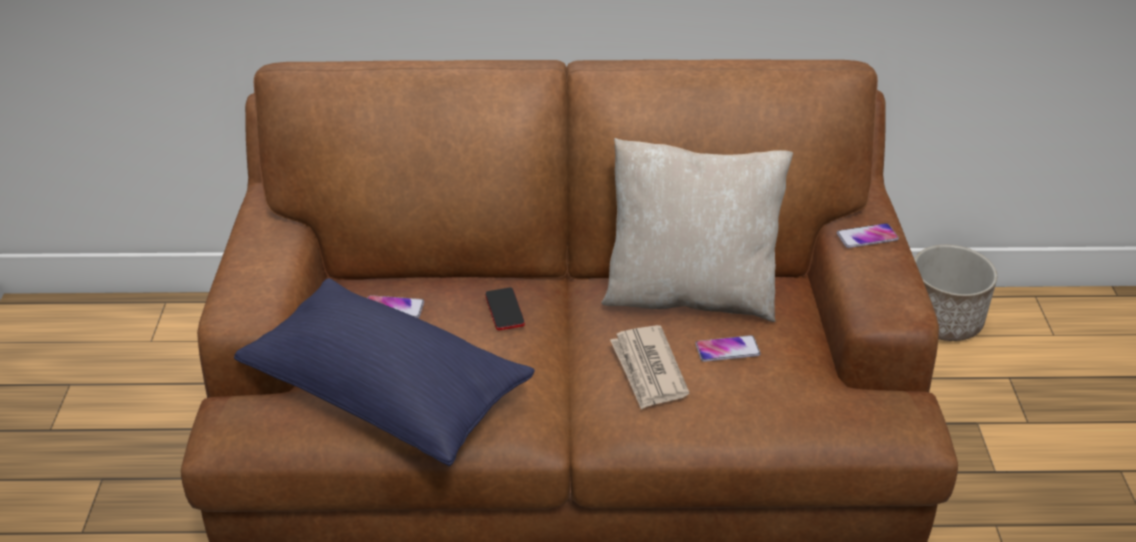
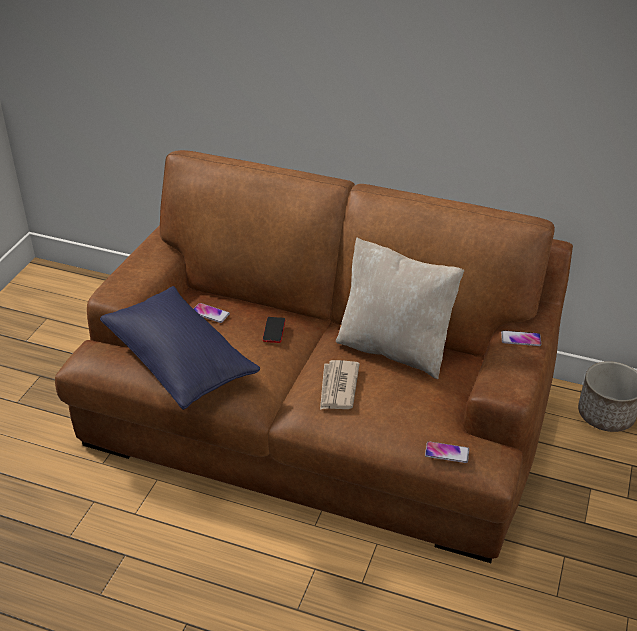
camera: 20 degrees right, 0 degrees up
phone [695,335,761,362] -> phone moved to [425,441,469,463]

